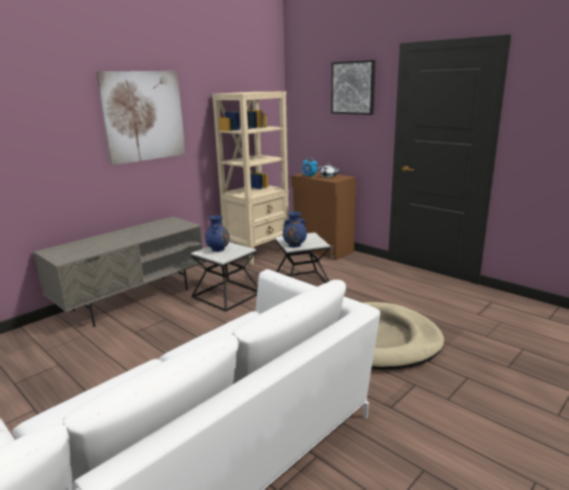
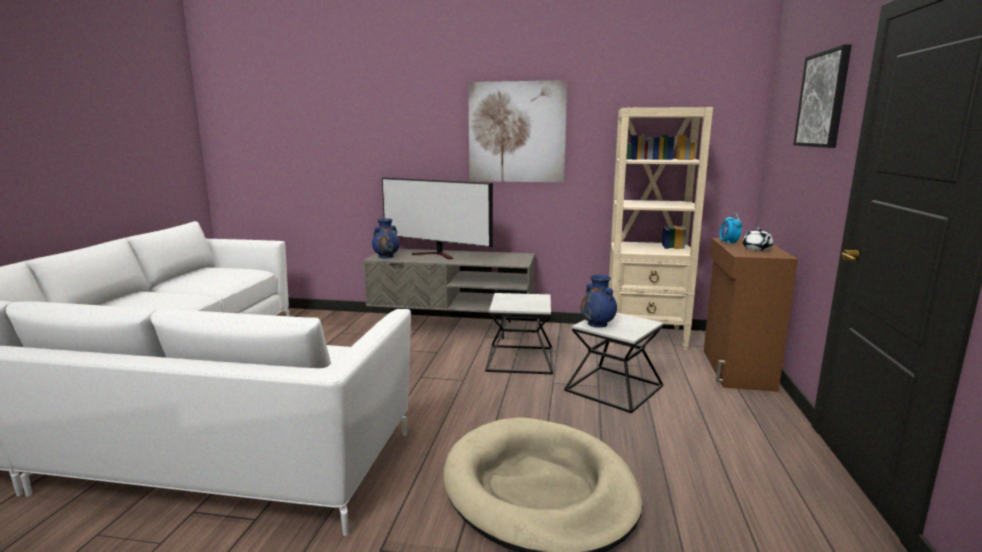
camera: 55 degrees right, 5 degrees down
blue vase [205,215,230,252] -> blue vase moved to [372,218,400,258]
none -> television [382,178,493,259]

